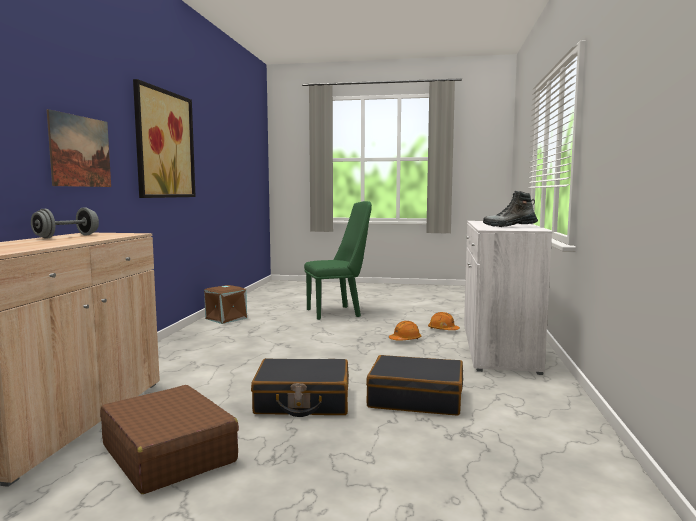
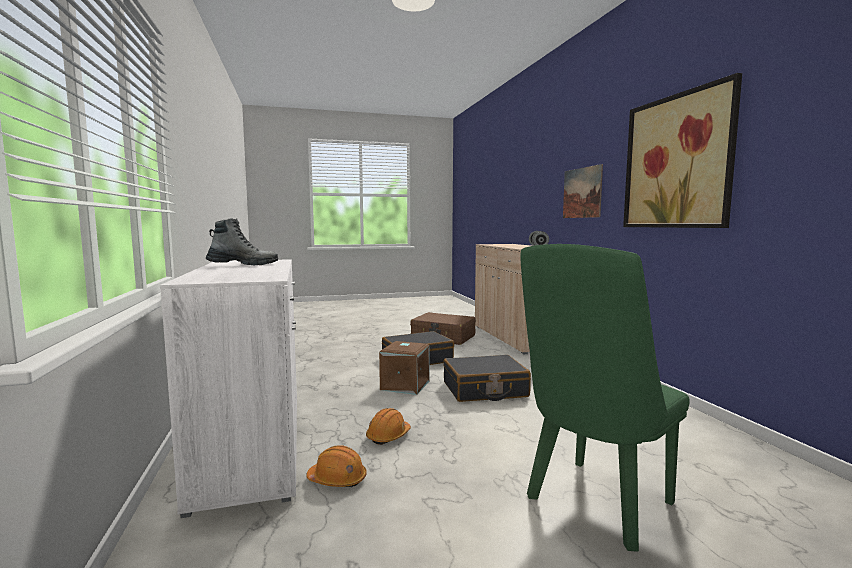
camera: 155 degrees right, 0 degrees up
brown storage box [204,285,247,324] -> brown storage box moved to [379,341,429,395]
black suitcase [366,355,463,415] -> black suitcase moved to [443,355,531,402]

